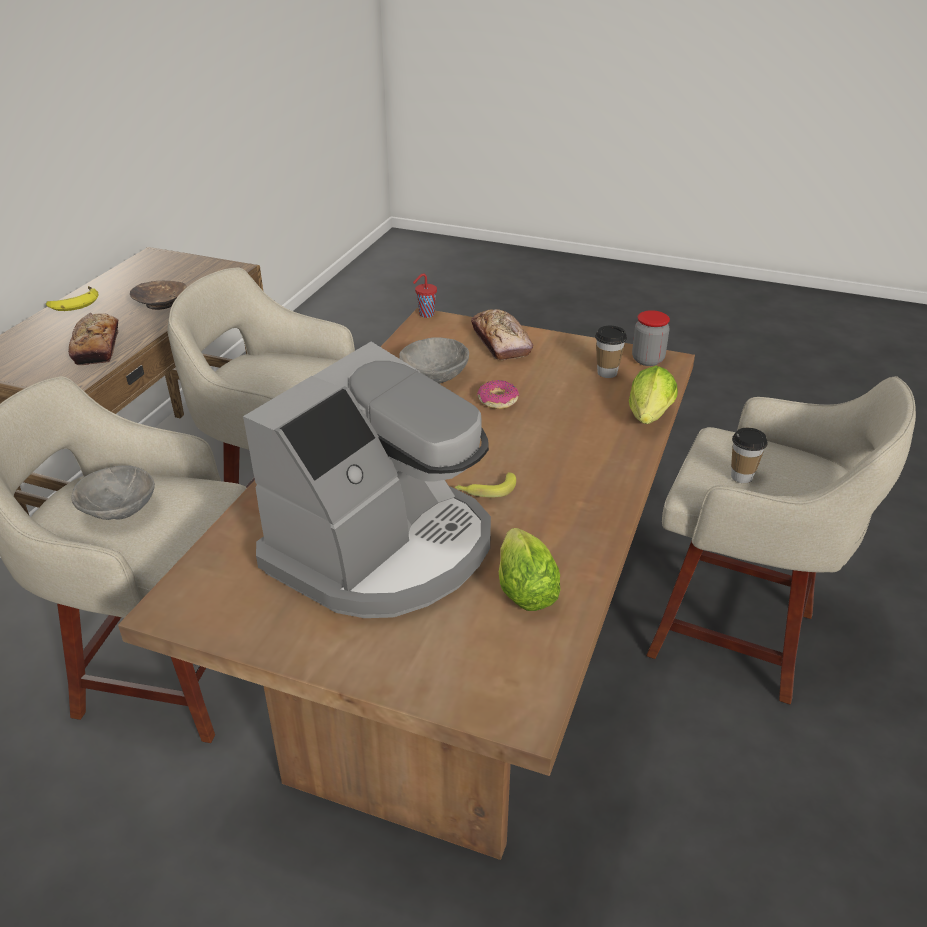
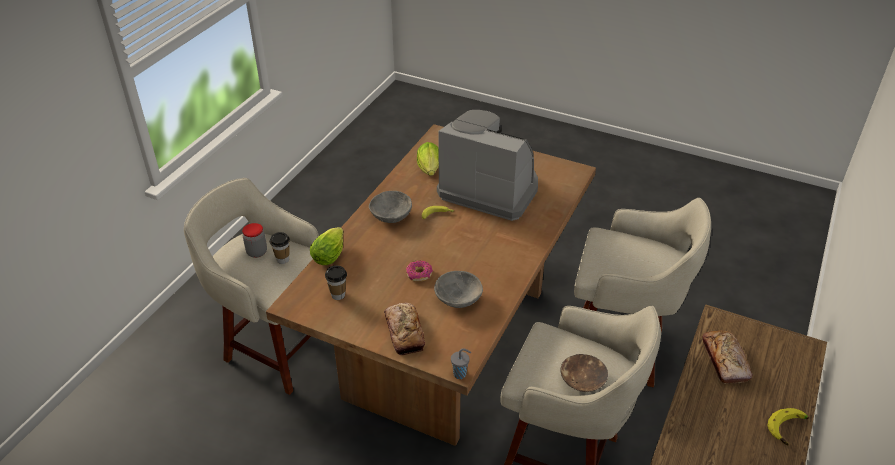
camera: 175 degrees left, 5 degrees up
grey bowl [71,465,155,520] -> grey bowl moved to [369,191,412,223]
brown bowl [130,281,187,310] -> brown bowl moved to [561,354,608,392]
coffee machine [243,342,491,618] -> coffee machine turned 75 degrees clockwise [437,110,538,221]
red cup [413,273,437,318] -> grey cup [451,348,471,379]
jar [632,310,670,366] -> jar moved to [242,223,267,258]

